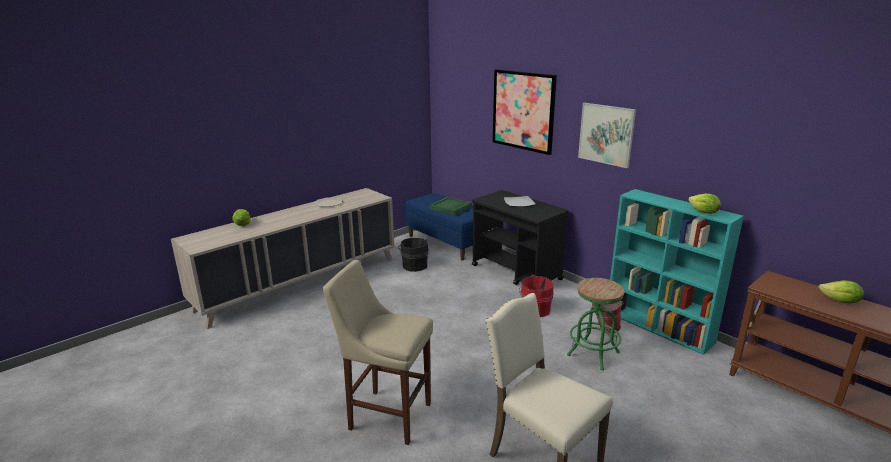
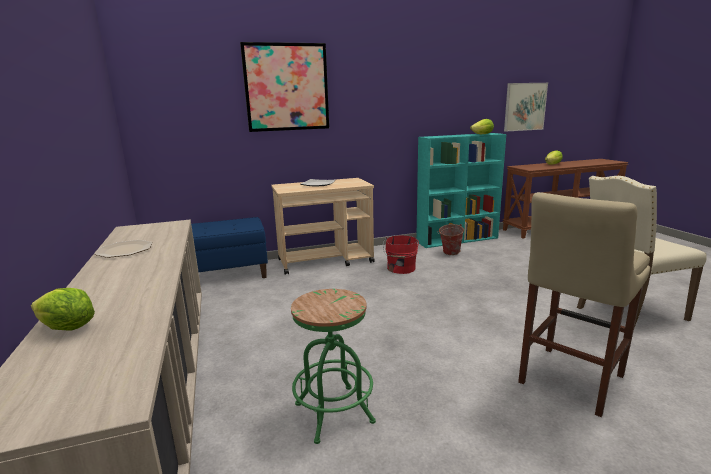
camera: 65 degrees left, 5 degrees down
black bucket [398,238,429,272] -> none
green tray [430,197,472,215] -> none
black cart [472,190,569,285] -> beige cart [271,178,375,275]
green stool [567,278,624,370] -> green stool moved to [291,289,376,444]
picture [578,103,636,168] -> picture moved to [504,83,548,132]

